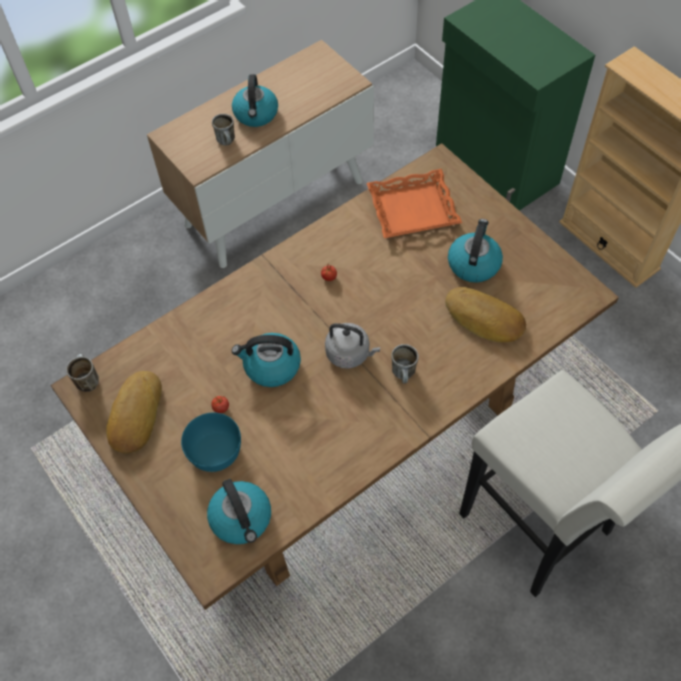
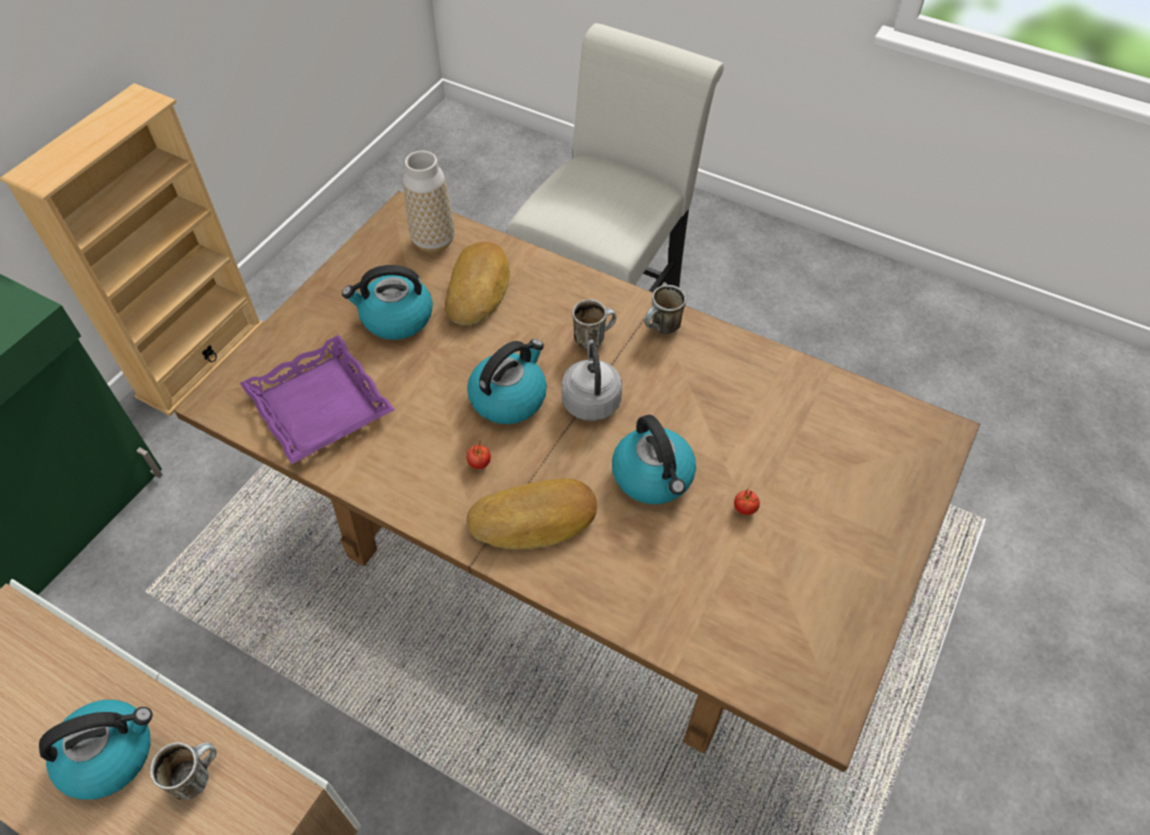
camera: 115 degrees left, 5 degrees down
mug [66,354,99,392] -> mug moved to [644,285,686,334]
bread [106,371,162,454] -> bread moved to [466,479,597,549]
turquoise bowl [181,412,241,472] -> none
kettle [207,479,271,544] -> kettle moved to [467,339,547,424]
orange tray [367,169,462,238] -> purple tray [240,335,395,464]
none -> vase [403,151,455,252]

